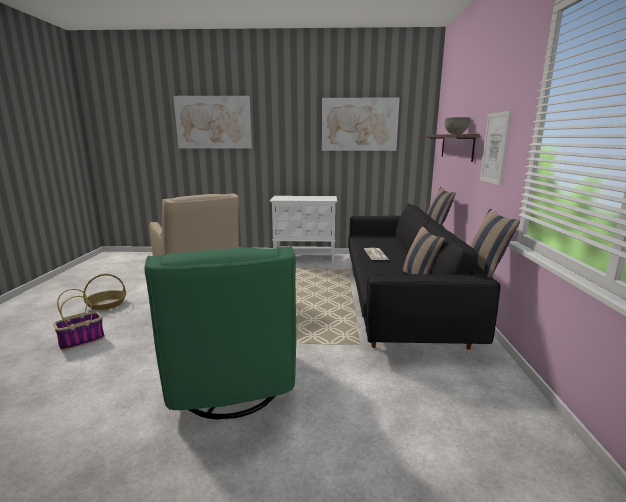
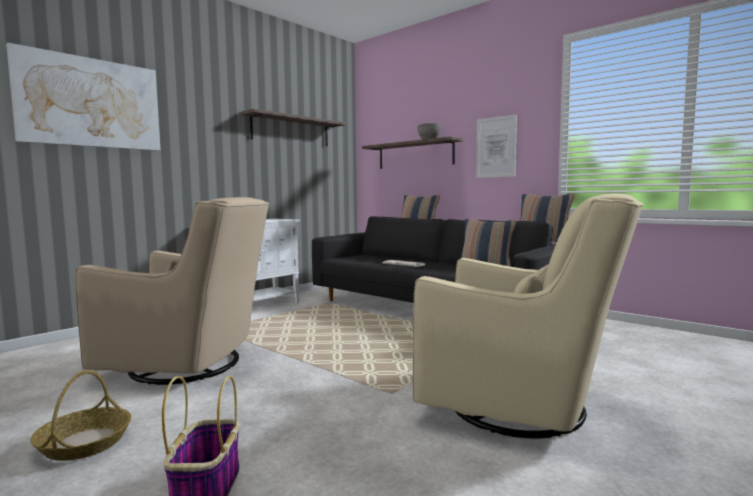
camera: 50 degrees left, 10 degrees down
green armchair [144,246,296,420] -> beige armchair [412,193,644,439]
picture [322,98,400,151] -> shelf [241,109,346,146]

